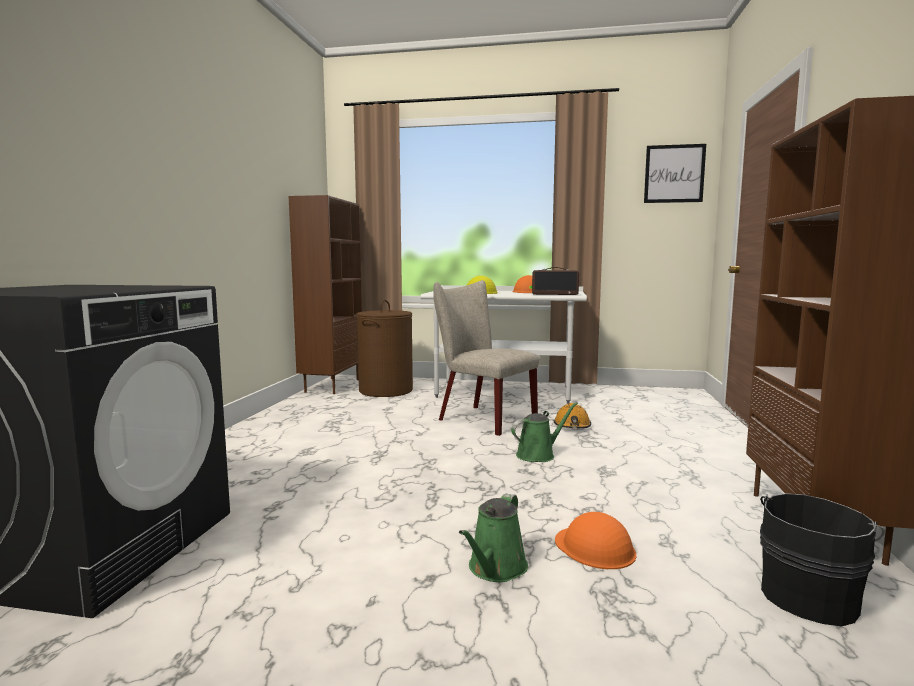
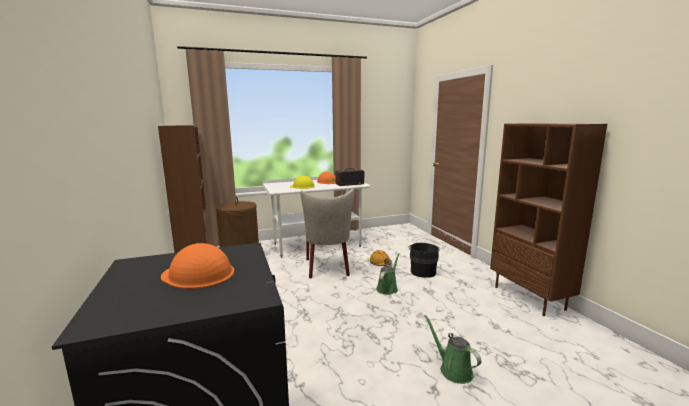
camera: 30 degrees left, 5 degrees up
beige chair [433,280,539,436] -> beige chair turned 105 degrees counterclockwise [300,189,355,279]
green watering can [459,494,528,582] -> green watering can turned 150 degrees clockwise [425,315,481,384]
orange hard hat [555,512,637,569] -> orange hard hat moved to [161,243,234,289]
picture [644,144,706,203] -> none
black bucket [760,493,885,627] -> black bucket moved to [409,243,440,278]

